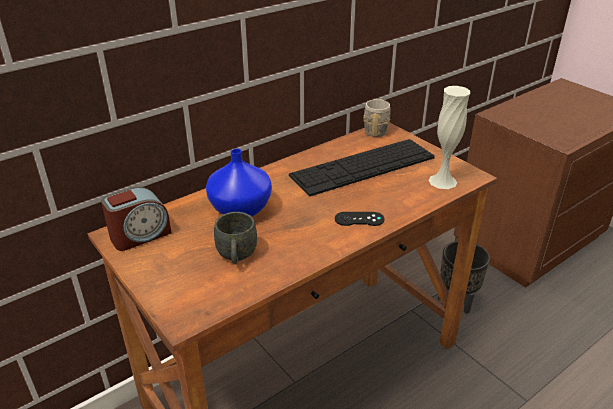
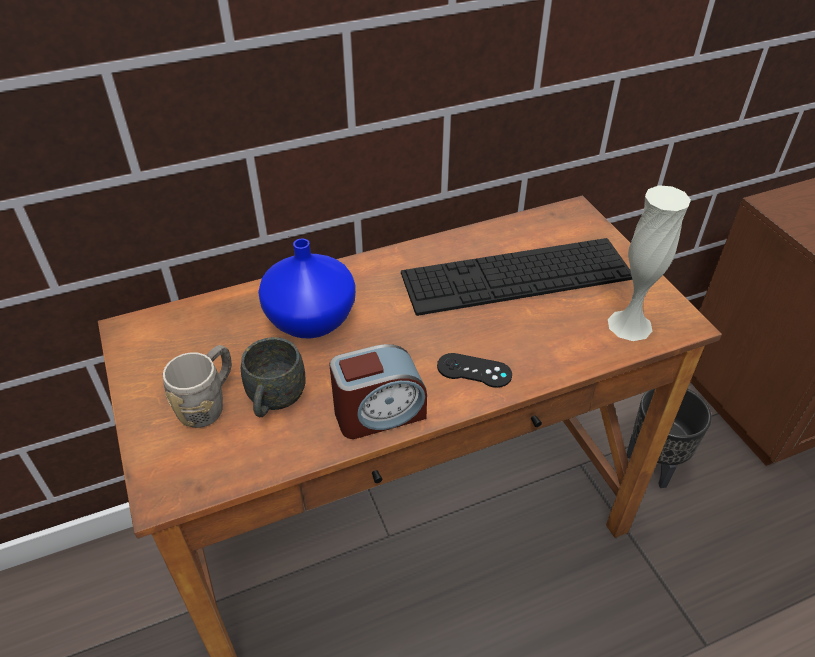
camera: 15 degrees right, 10 degrees up
alarm clock [101,187,171,251] -> alarm clock moved to [329,344,427,439]
grey mug [363,99,390,137] -> grey mug moved to [163,345,232,428]

